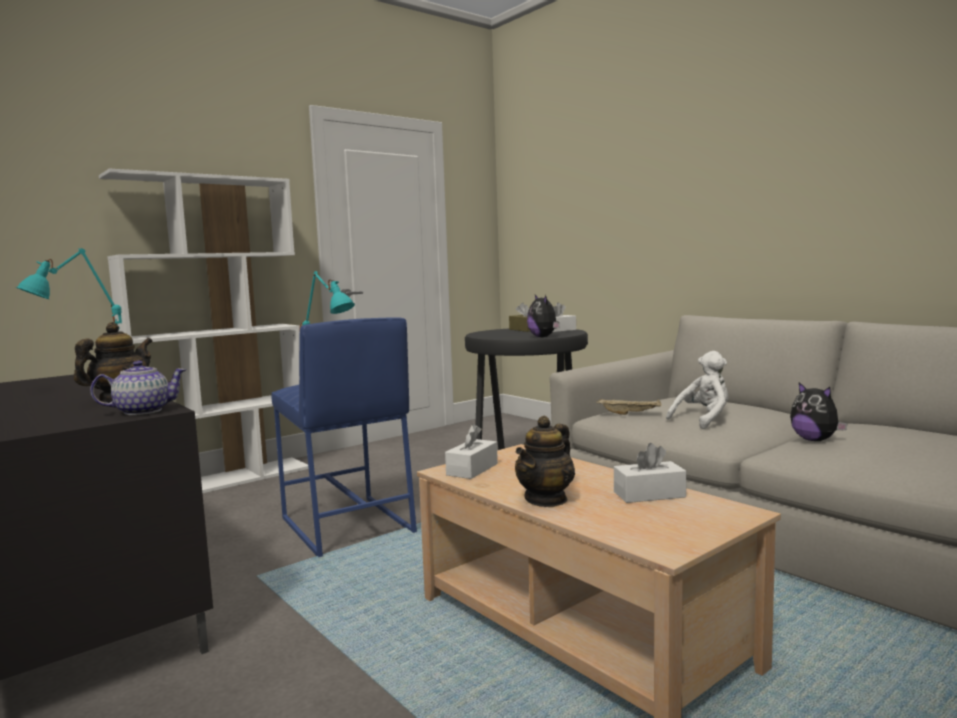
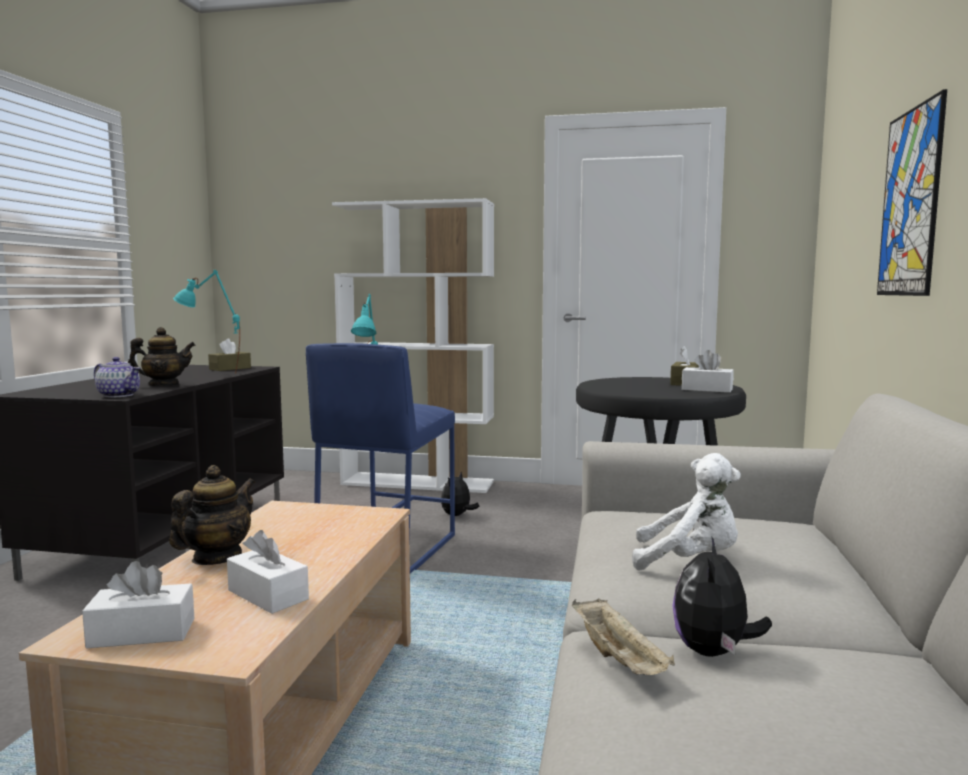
camera: 50 degrees right, 0 degrees up
white tissue box [445,424,498,479] -> white tissue box moved to [82,561,194,648]
teapot [515,416,575,507] -> teapot turned 120 degrees clockwise [169,465,255,565]
plush toy [527,295,560,337] -> plush toy moved to [441,472,479,516]
beige tray [596,399,662,415] -> beige tray moved to [572,598,675,675]
none -> brown tissue box [208,338,251,371]
none -> picture [877,89,947,296]

